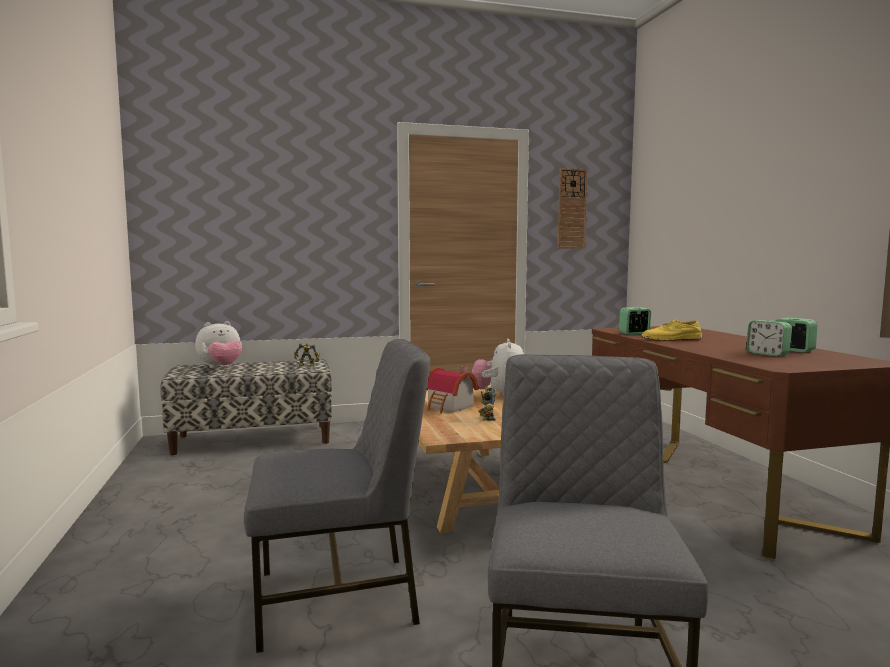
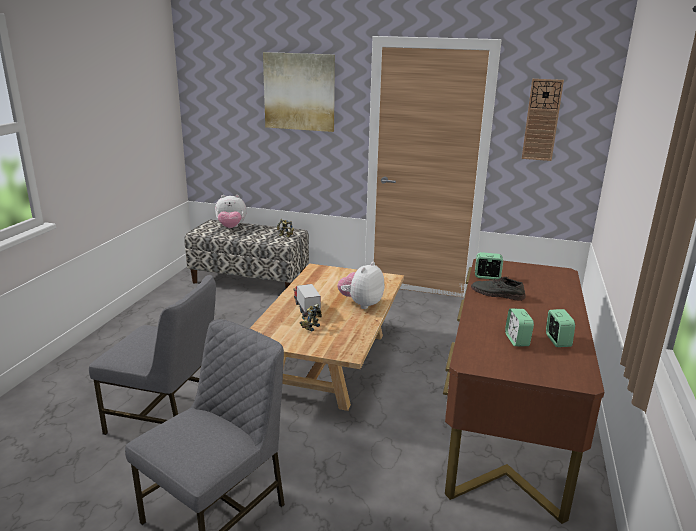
camera: 30 degrees right, 15 degrees up
toy house [427,366,479,413] -> toy truck [294,284,321,317]
yellow shoe [641,319,702,341] -> grey shoe [471,277,526,301]
none -> picture [263,52,335,132]

